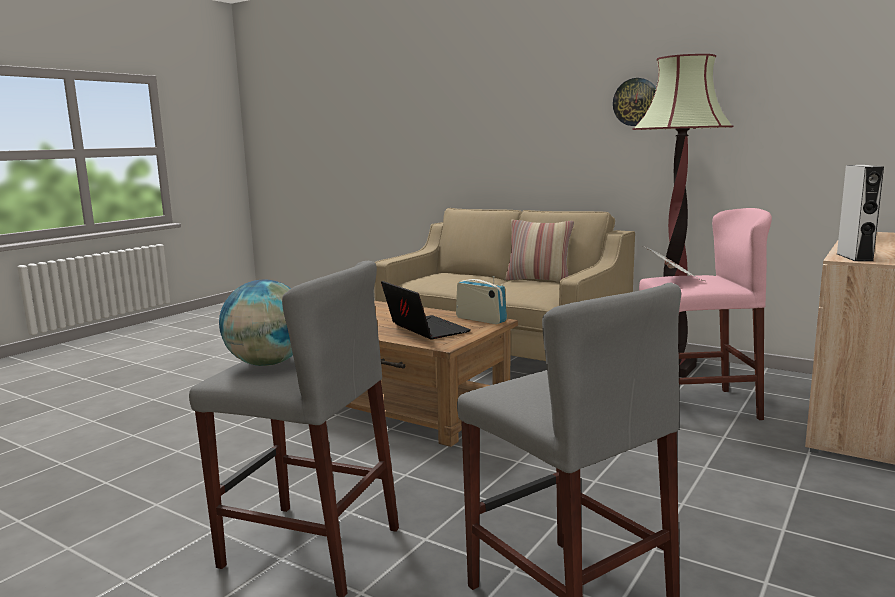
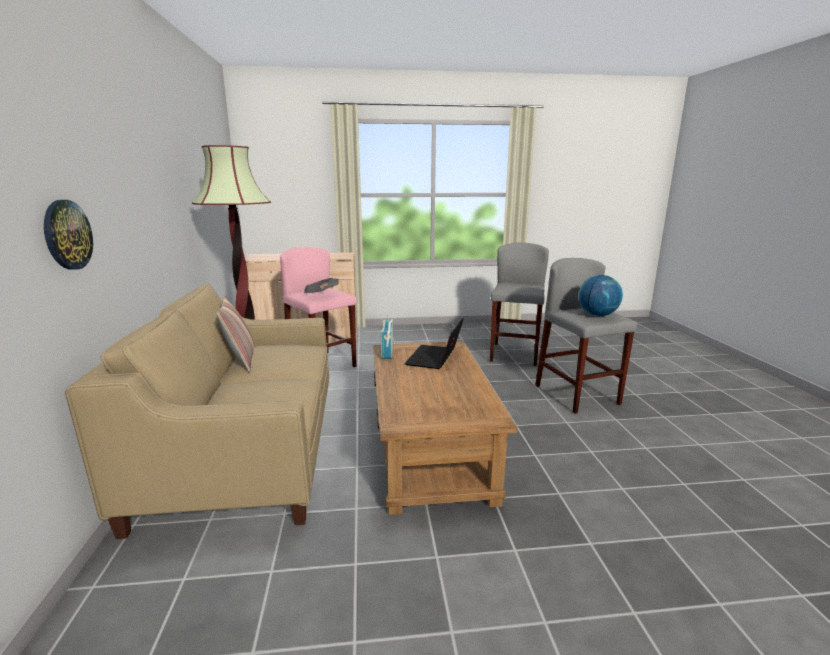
camera: 130 degrees left, 5 degrees up
wall clock [613,78,656,126] -> wall clock moved to [44,200,93,270]
grey speaker [837,165,884,261] -> none

